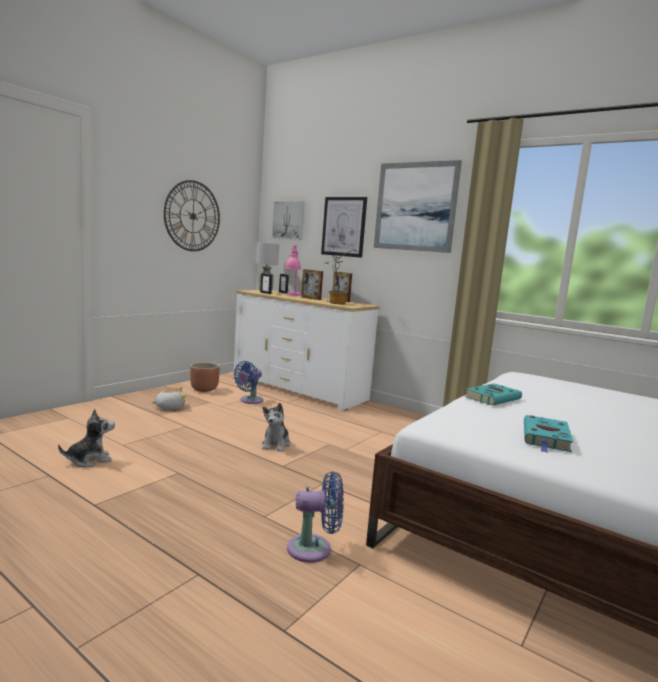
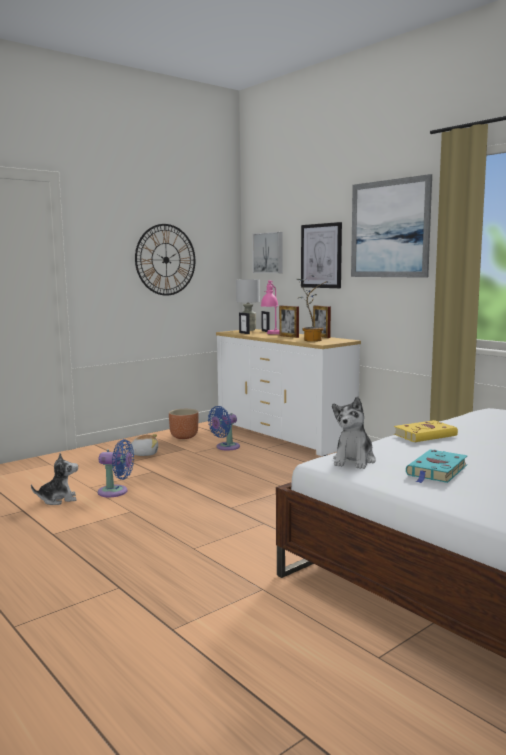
camera: 15 degrees right, 0 degrees up
plush toy [262,403,290,452] -> plush toy moved to [332,397,376,469]
blue fan [287,471,344,563] -> blue fan moved to [98,439,134,497]
turquoise book [465,383,522,406] -> yellow book [394,420,458,442]

